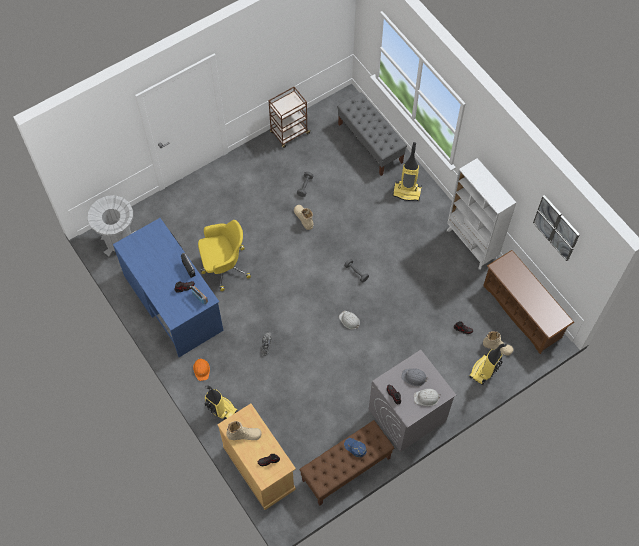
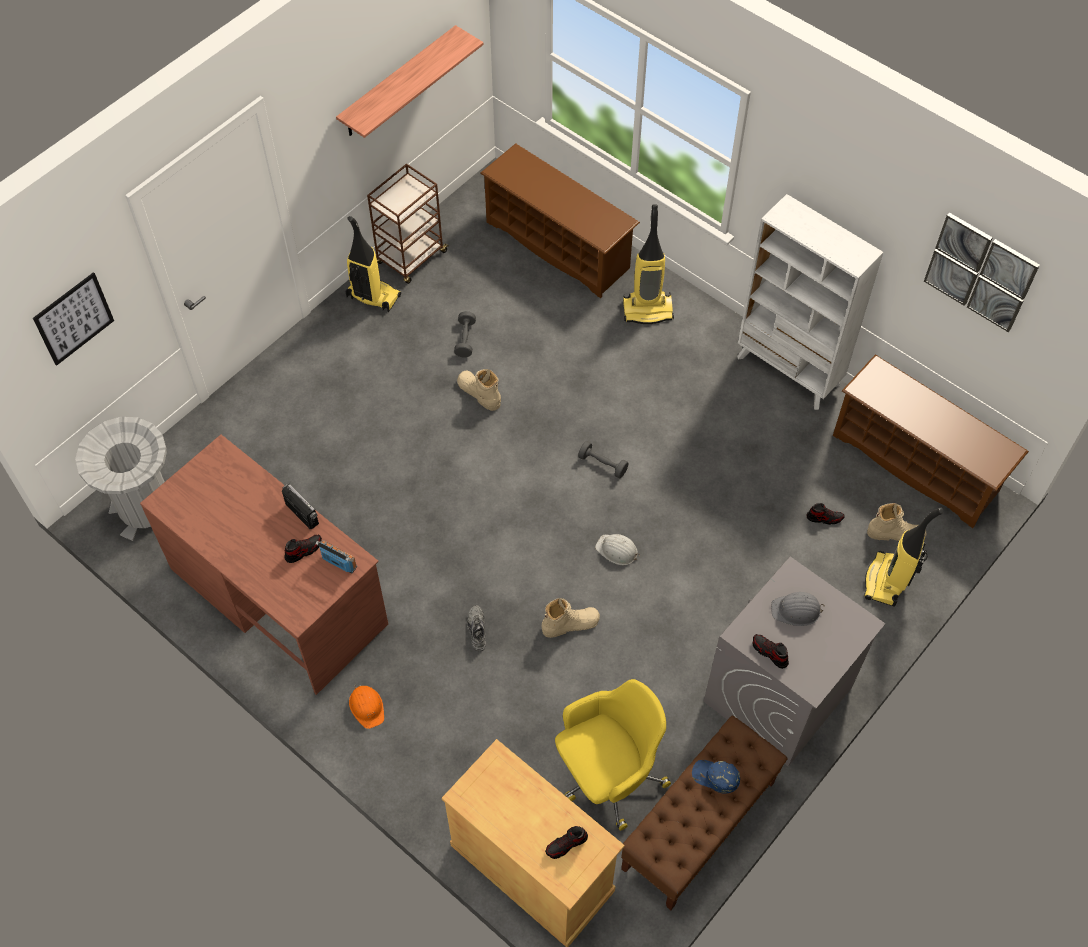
camera: 15 degrees left, 5 degrees down
blue desk [113,218,223,357] -> brown desk [140,434,388,695]
yellow office chair [198,220,251,291] -> yellow office chair moved to [555,679,671,831]
vacuum cleaner [204,385,238,420] -> vacuum cleaner moved to [346,216,401,312]
beige boot [226,421,262,440] -> beige boot moved to [542,598,600,638]
grey bench [337,92,407,176] -> brown shoe rack [480,143,640,298]
white hard hat [414,389,441,406] -> none
none -> picture [33,272,114,366]
none -> shelf [336,25,484,138]

